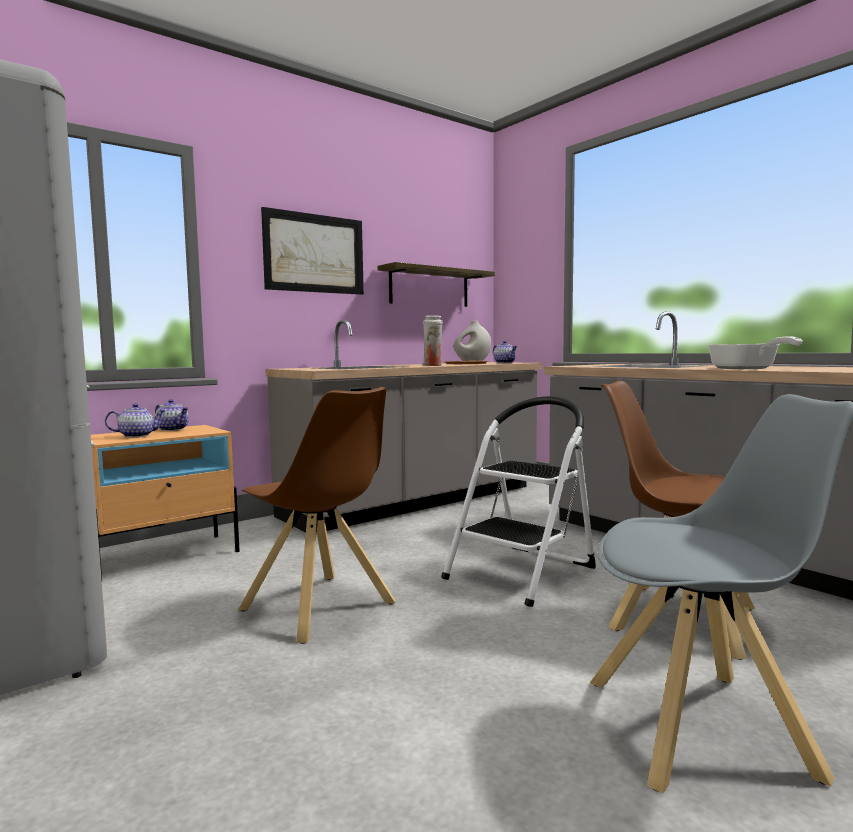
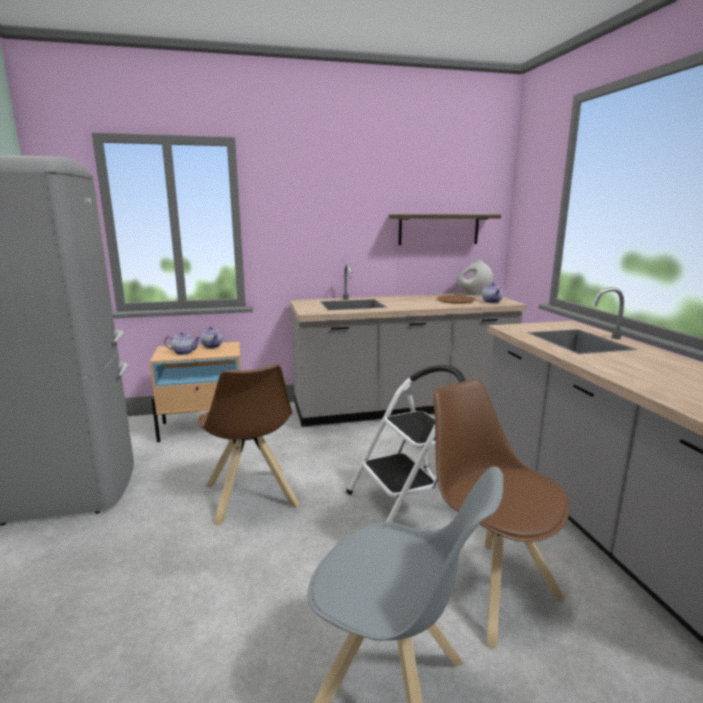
camera: 25 degrees right, 10 degrees up
picture [261,207,364,295] -> none
white vase [422,315,443,366] -> none
frying pan [708,336,803,369] -> none

